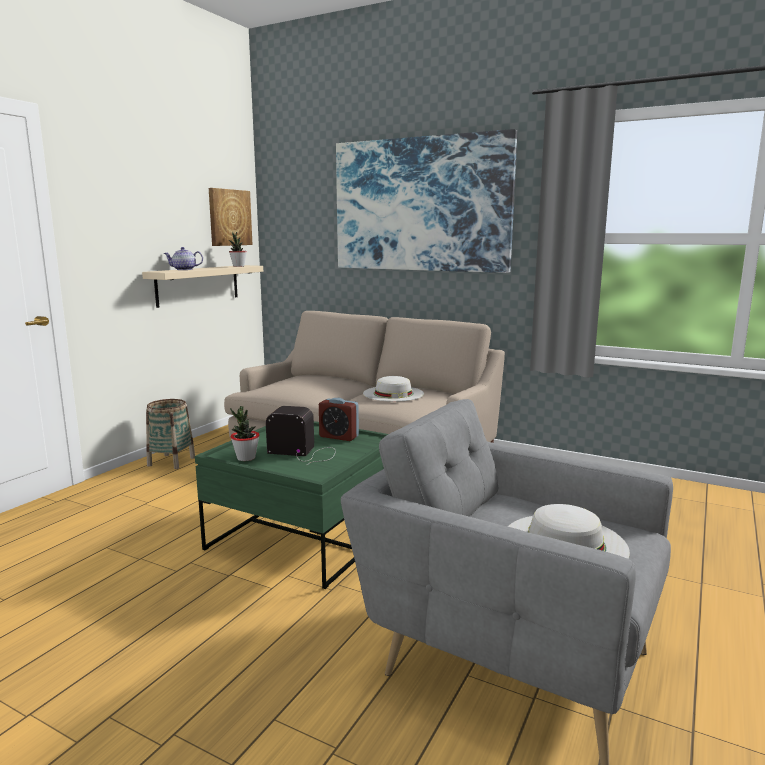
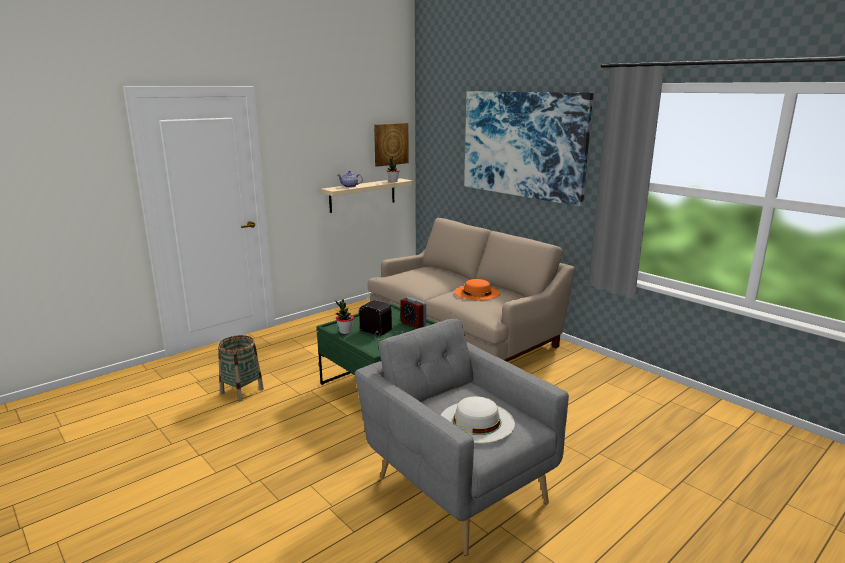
camera: 20 degrees right, 5 degrees up
basket [146,399,195,469] -> basket moved to [218,335,264,402]
white hat [363,376,424,402] -> orange hat [455,279,500,300]

